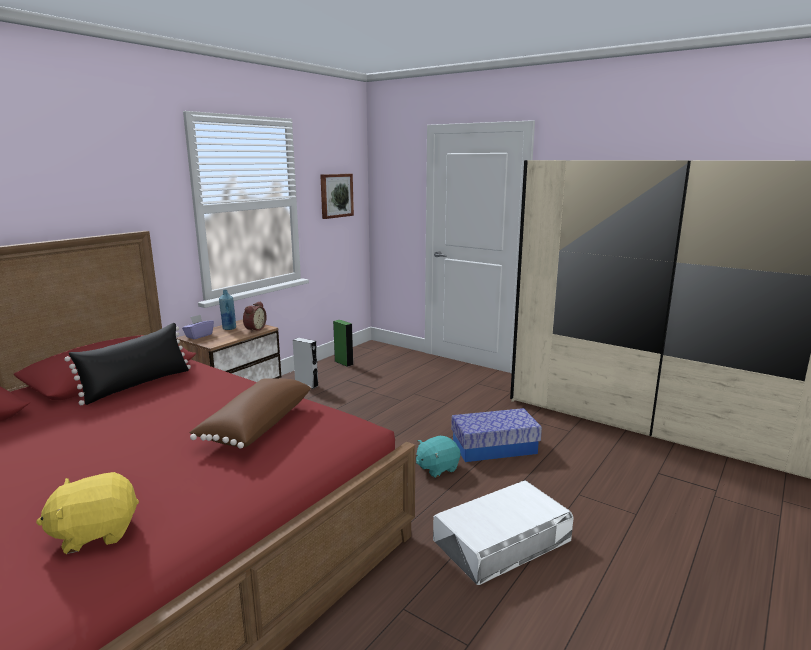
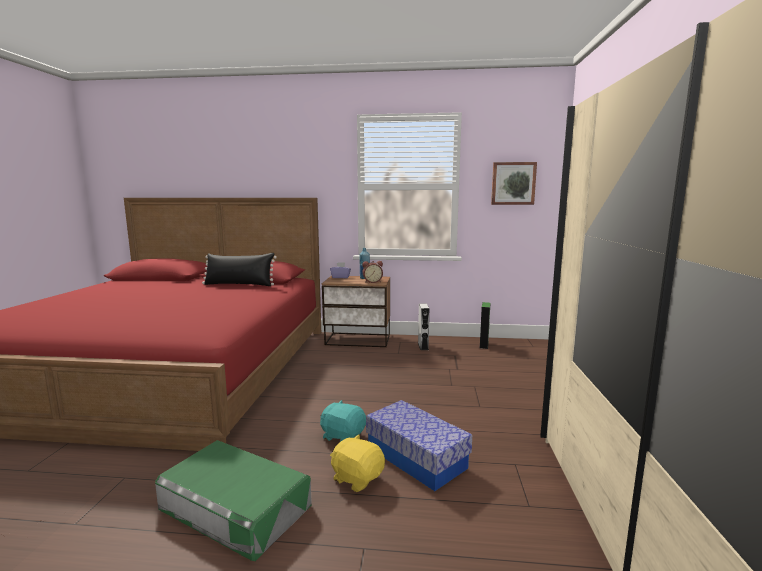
camera: 60 degrees right, 5 degrees down
yellow plush toy [36,472,139,554] -> yellow plush toy moved to [330,434,385,492]
brown pillow [189,378,311,449] -> none
white storage box [433,480,574,585] -> green storage box [155,440,312,561]

